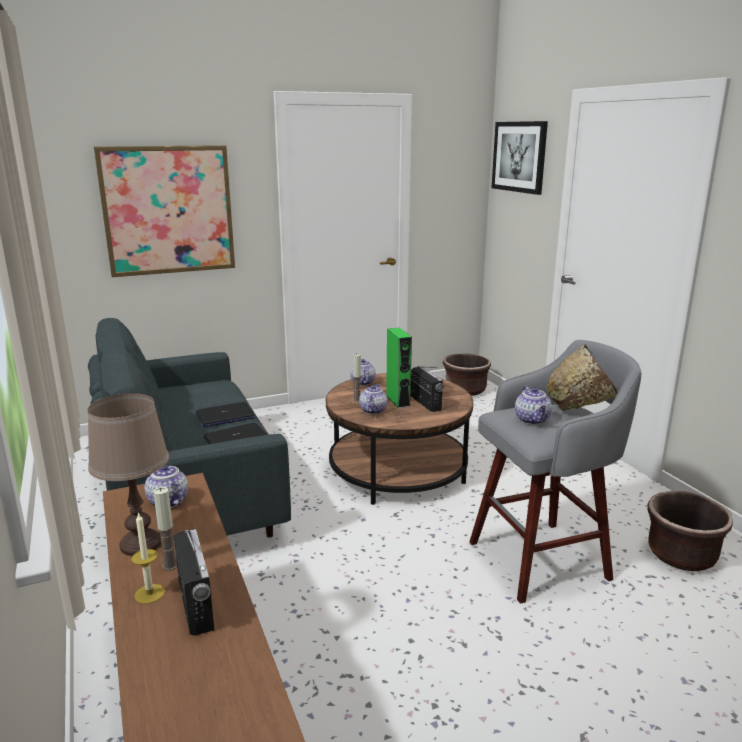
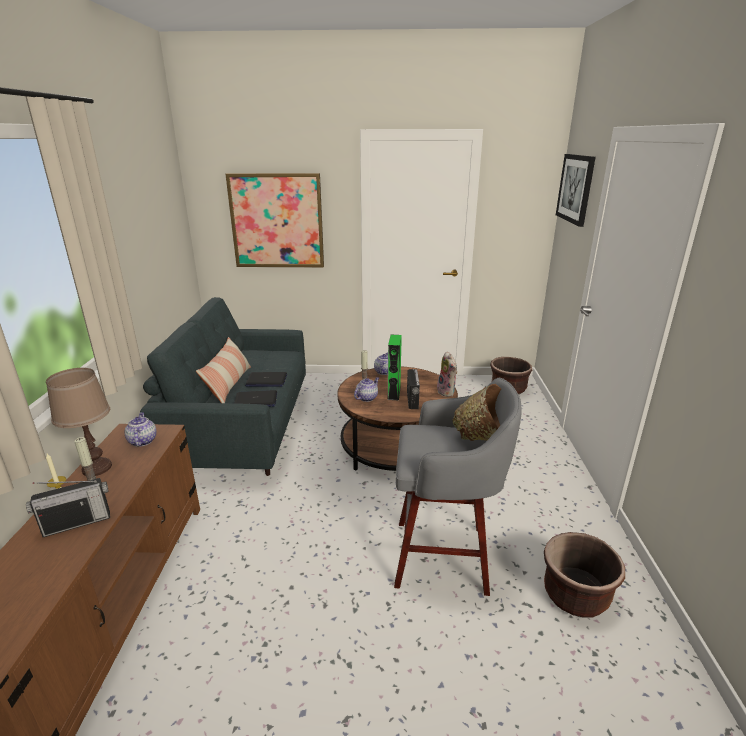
camera: 25 degrees right, 5 degrees up
radio [174,529,215,635] -> radio turned 60 degrees clockwise [26,478,110,537]
teapot [515,385,552,425] -> none
none -> pillow [196,337,251,403]
none -> plush toy [437,351,457,397]

